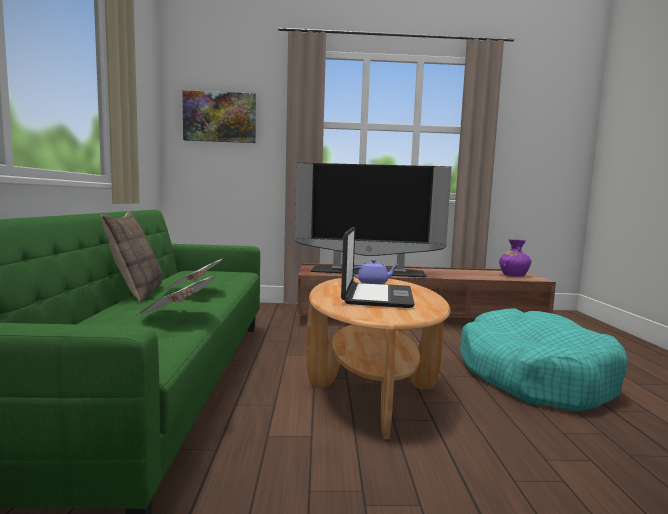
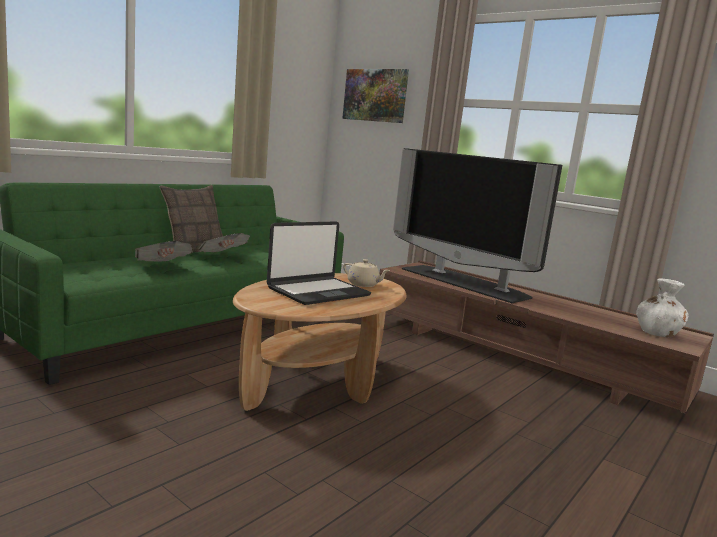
camera: 40 degrees right, 5 degrees up
purple teapot [354,259,398,284] -> beige teapot [343,259,390,287]
turquoise dog bed [460,308,628,412] -> none
purple vase [499,239,531,277] -> white vase [636,278,688,337]

